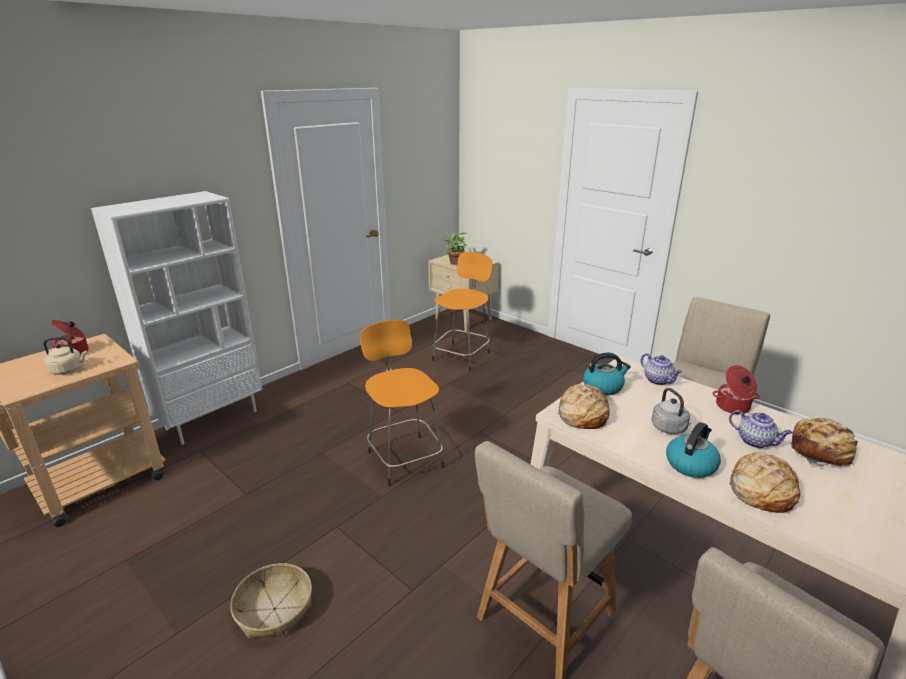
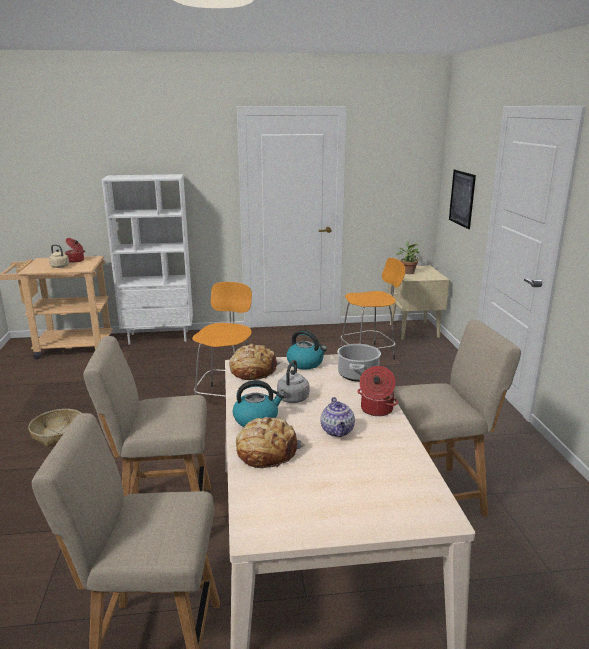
camera: 40 degrees right, 5 degrees down
teapot [641,353,682,385] -> cooking pot [337,344,381,382]
bread [790,418,858,467] -> none
none -> picture [449,170,476,229]

